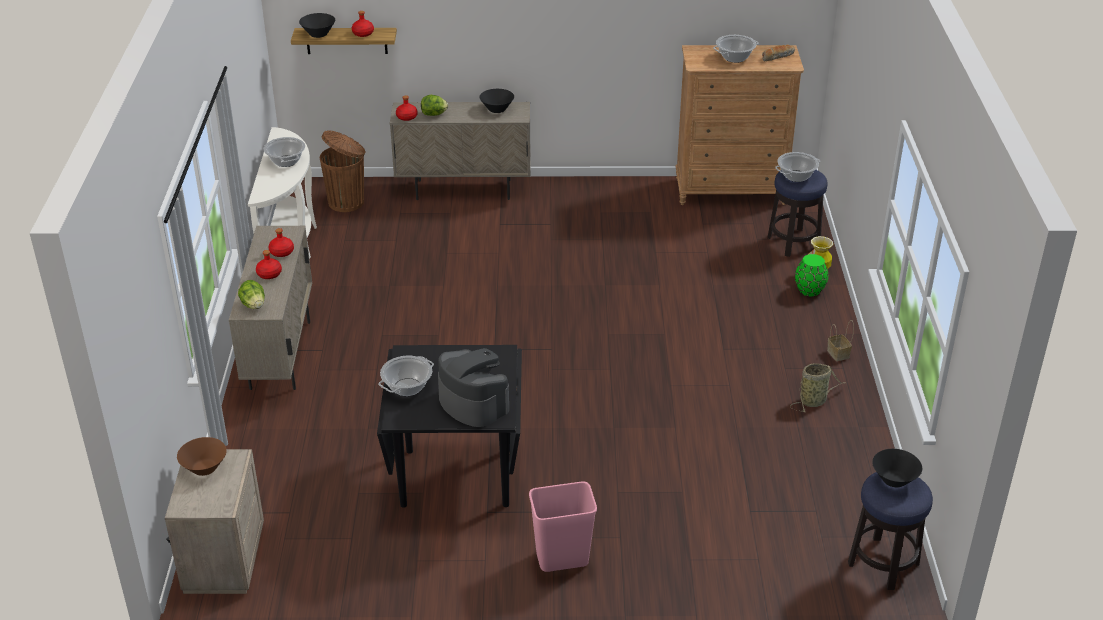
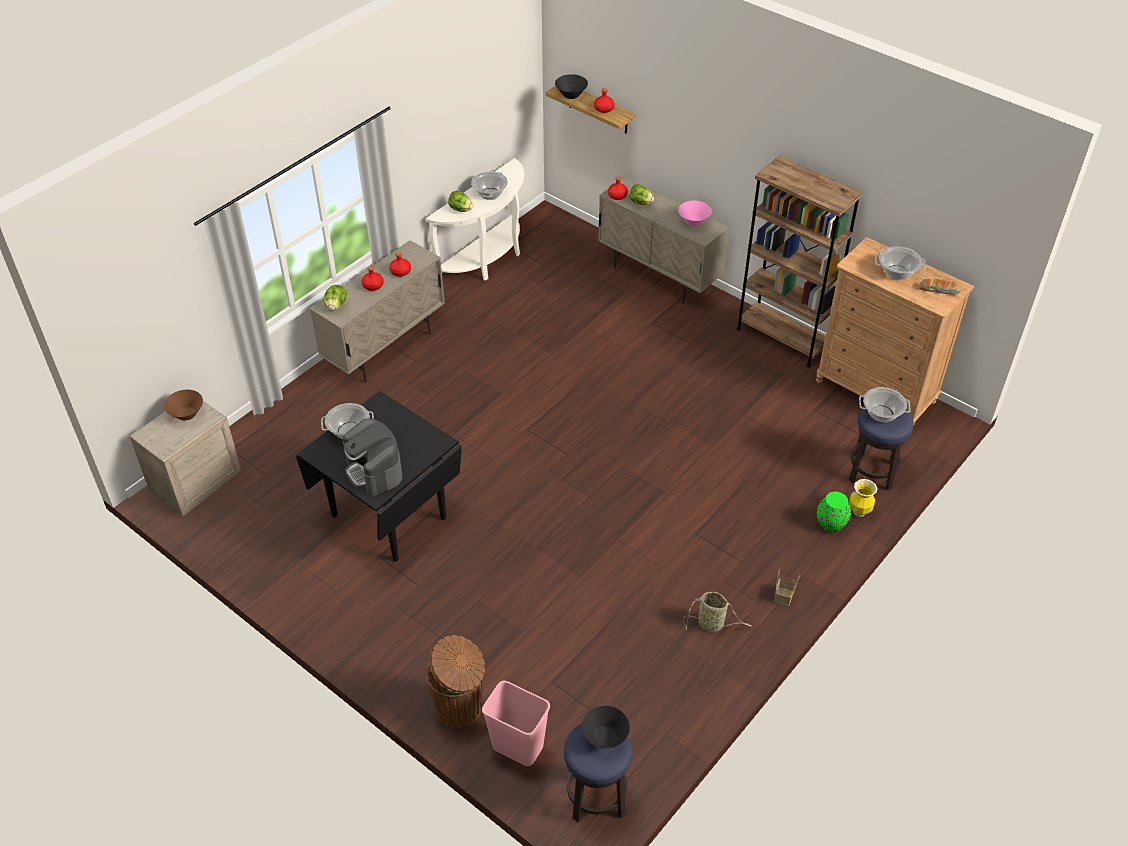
camera: 40 degrees right, 10 degrees up
brown trash can [320,130,365,212] -> brown trash can moved to [426,635,485,729]
coffee machine [438,348,509,427] -> coffee machine turned 150 degrees clockwise [343,418,403,496]
black bowl [479,89,514,113] -> pink bowl [678,201,712,226]
pink trash can [529,482,597,572] -> pink trash can moved to [482,681,550,766]
none -> lettuce [448,191,473,212]
none -> brown bookcase [736,156,863,367]

